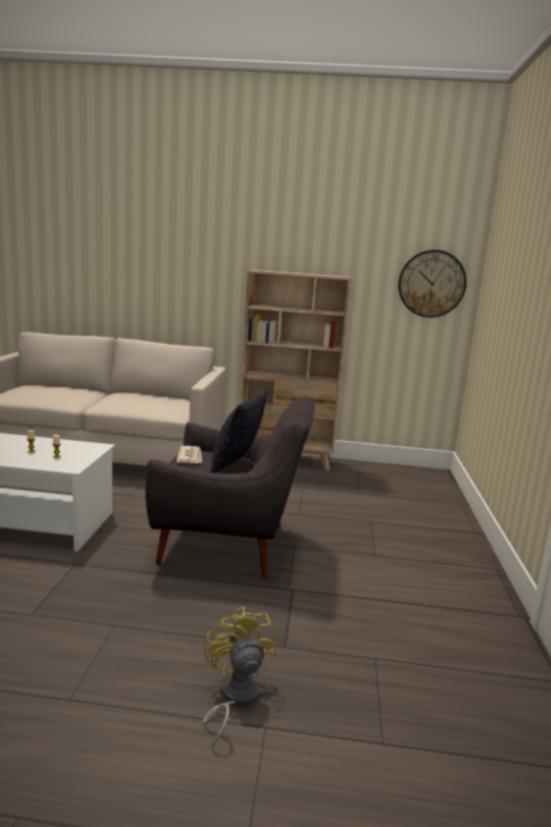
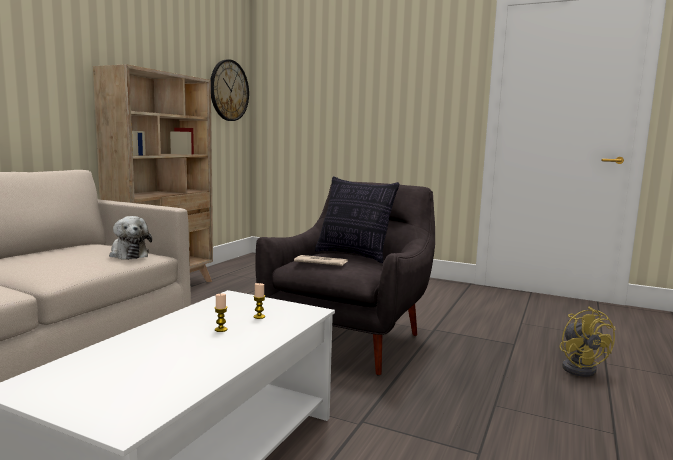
camera: 70 degrees left, 5 degrees down
yellow fan [203,606,278,748] -> yellow fan turned 105 degrees counterclockwise [559,307,616,377]
none -> plush toy [109,216,152,260]

